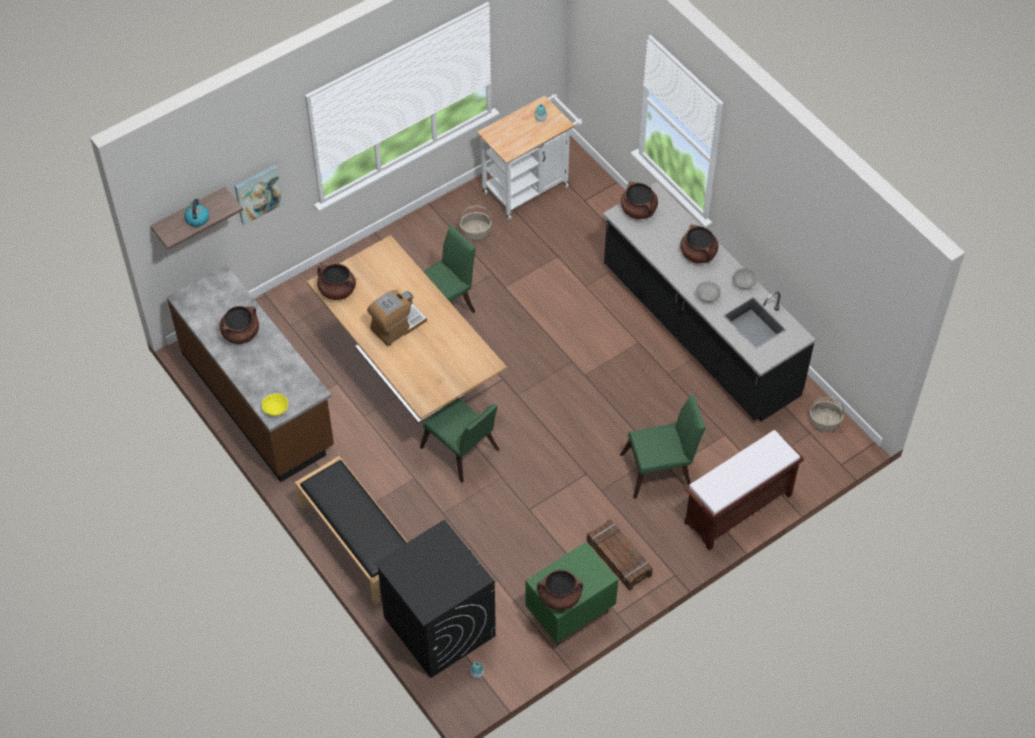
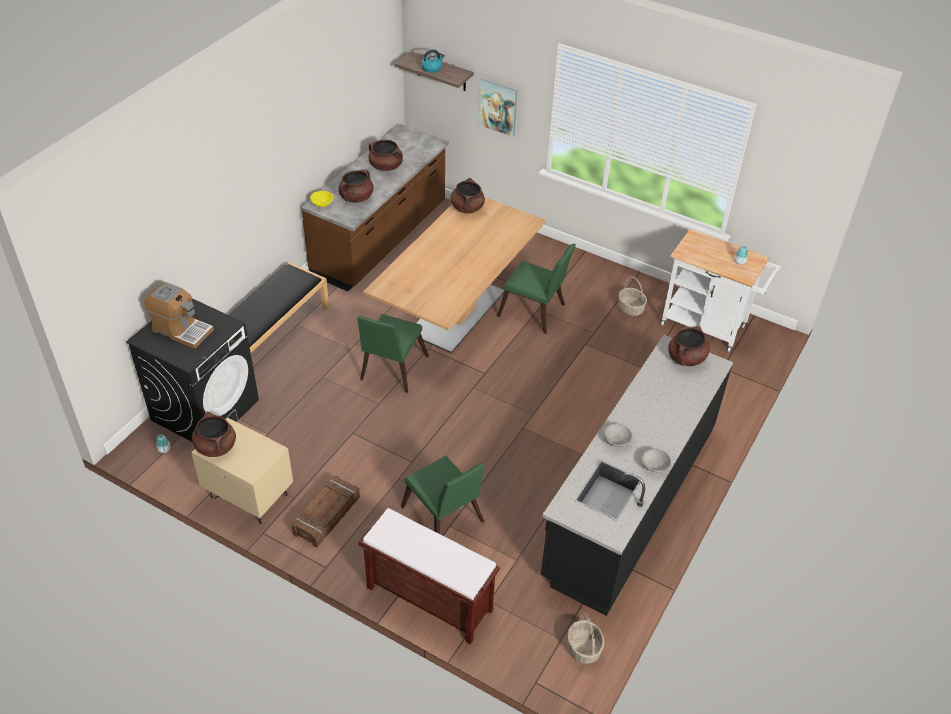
camera: 65 degrees right, 10 degrees down
coffee machine [367,290,427,346] -> coffee machine moved to [144,282,214,349]
green nightstand [525,542,618,645] -> beige nightstand [191,417,293,524]
brown cooking pot [680,224,718,264] -> brown cooking pot moved to [338,170,374,203]

